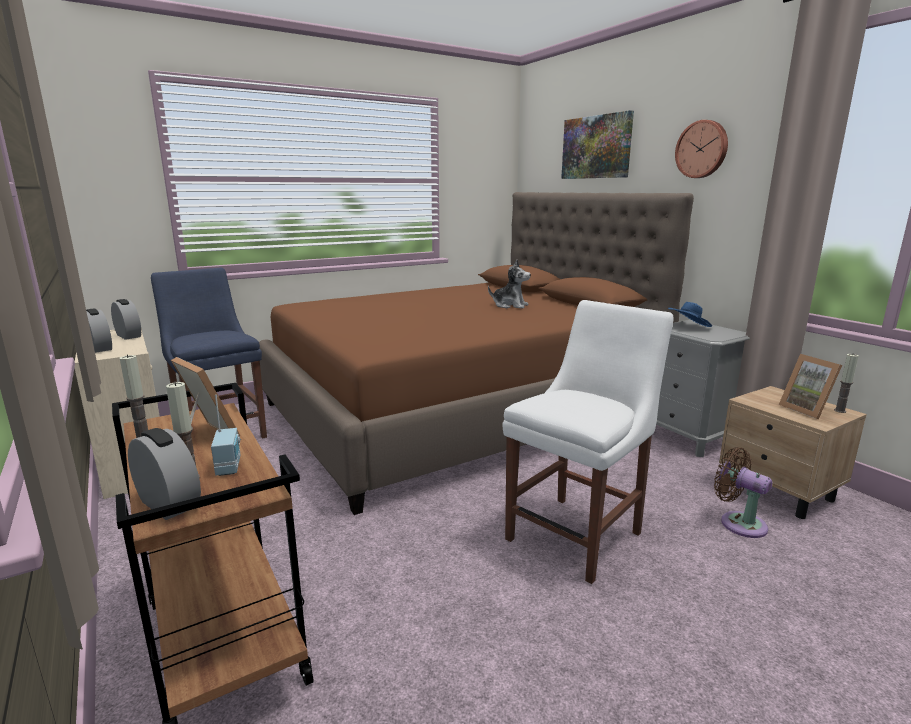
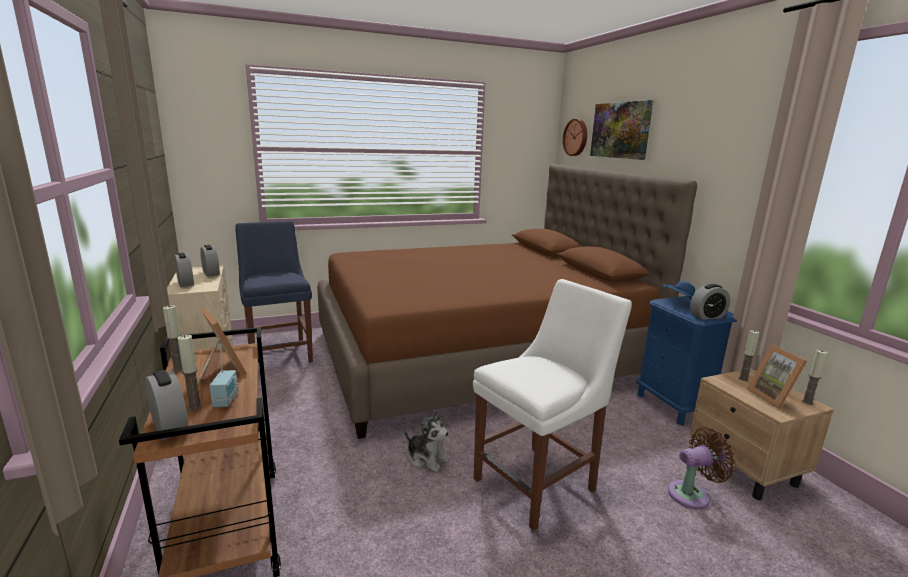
camera: 10 degrees right, 0 degrees up
plush toy [488,260,531,309] -> plush toy moved to [404,410,450,472]
grey nightstand [656,320,750,457] -> blue nightstand [636,296,737,426]
wall clock [675,120,728,178] -> wall clock moved to [563,119,587,156]
brown fan [714,447,772,538] -> brown fan turned 105 degrees clockwise [668,427,735,509]
none -> alarm clock [690,284,730,320]
none -> candle [739,330,759,381]

